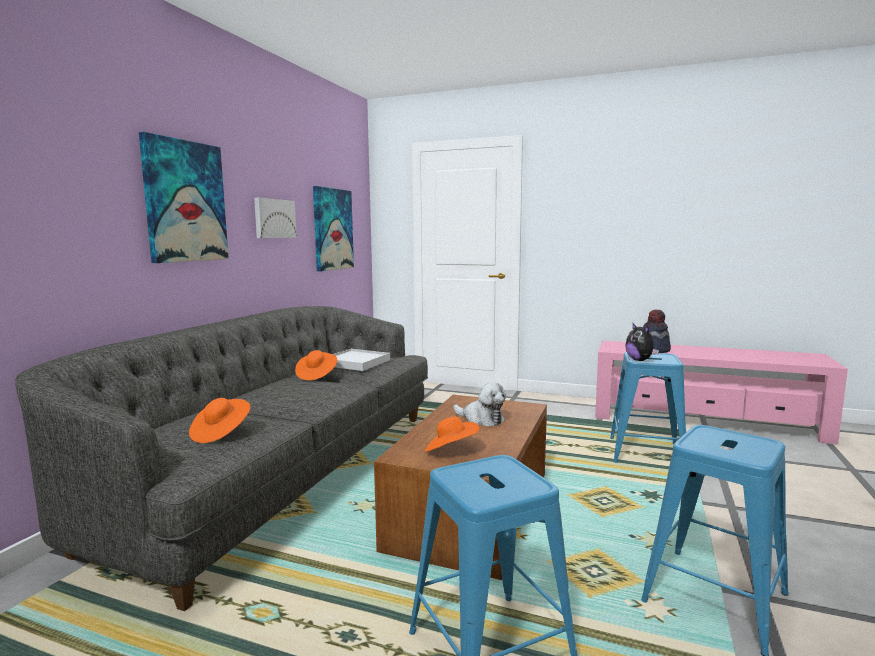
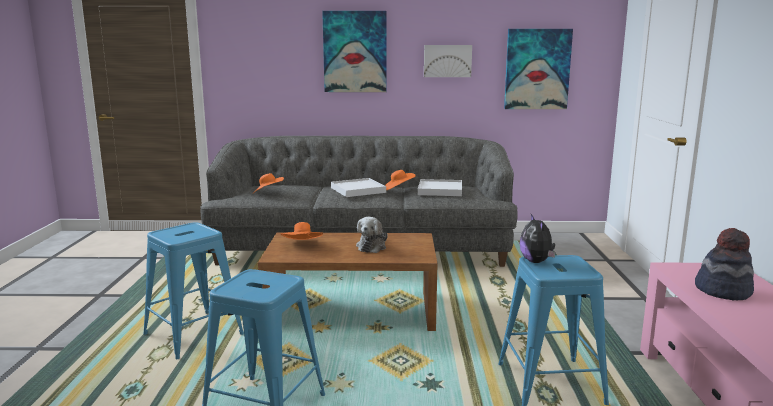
camera: 70 degrees right, 5 degrees up
plush toy [625,323,659,361] -> plush toy turned 60 degrees counterclockwise [520,214,556,263]
none -> white tray [331,178,386,197]

